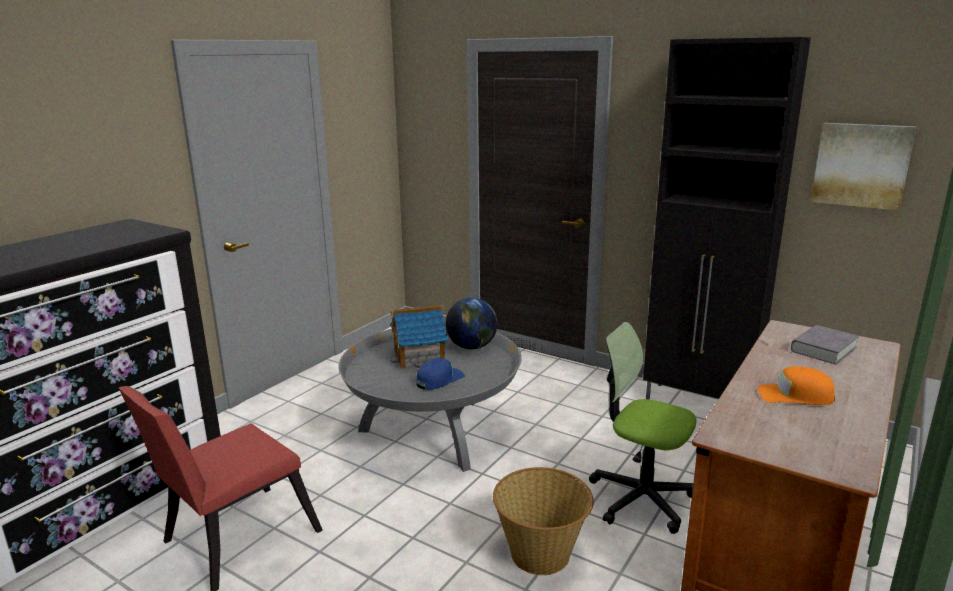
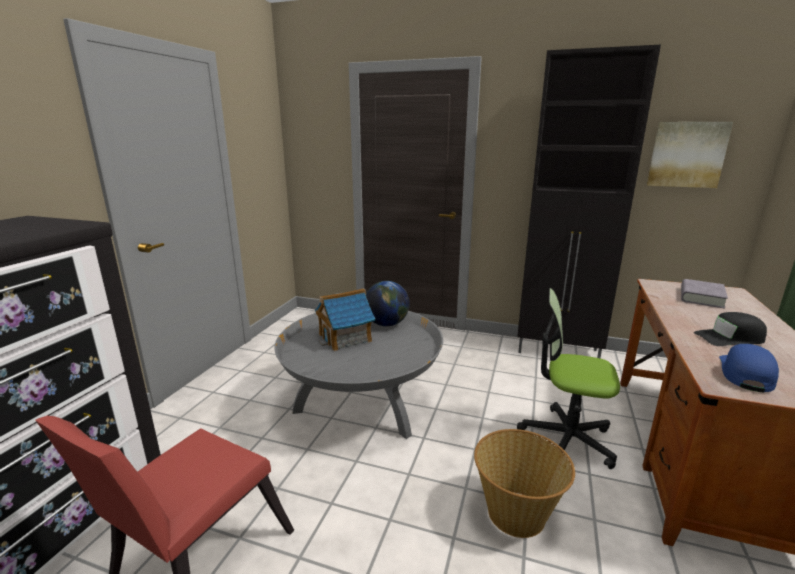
camera: 15 degrees left, 0 degrees up
blue cap [416,358,465,390] -> blue cap moved to [719,344,779,392]
orange cap [757,366,835,405] -> black cap [694,312,767,346]

